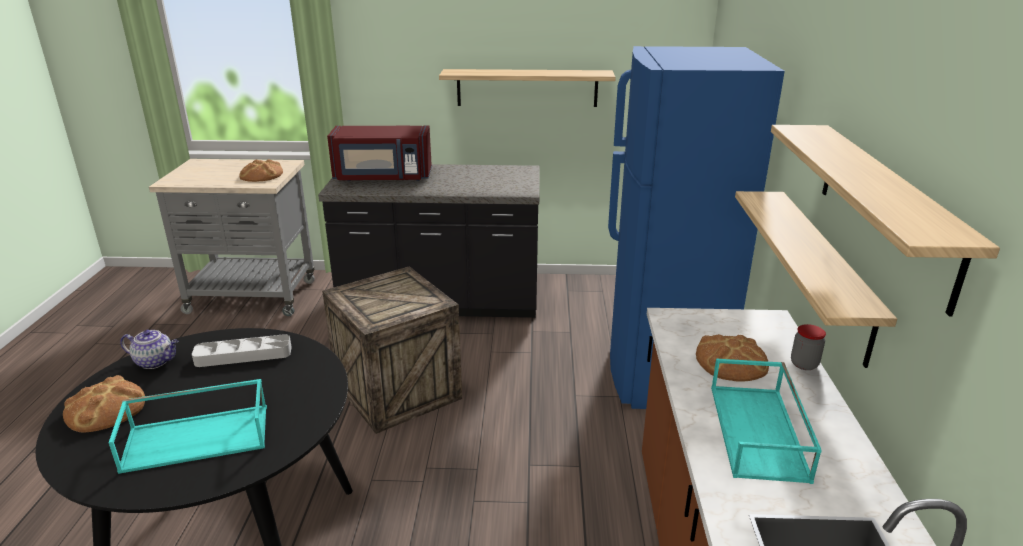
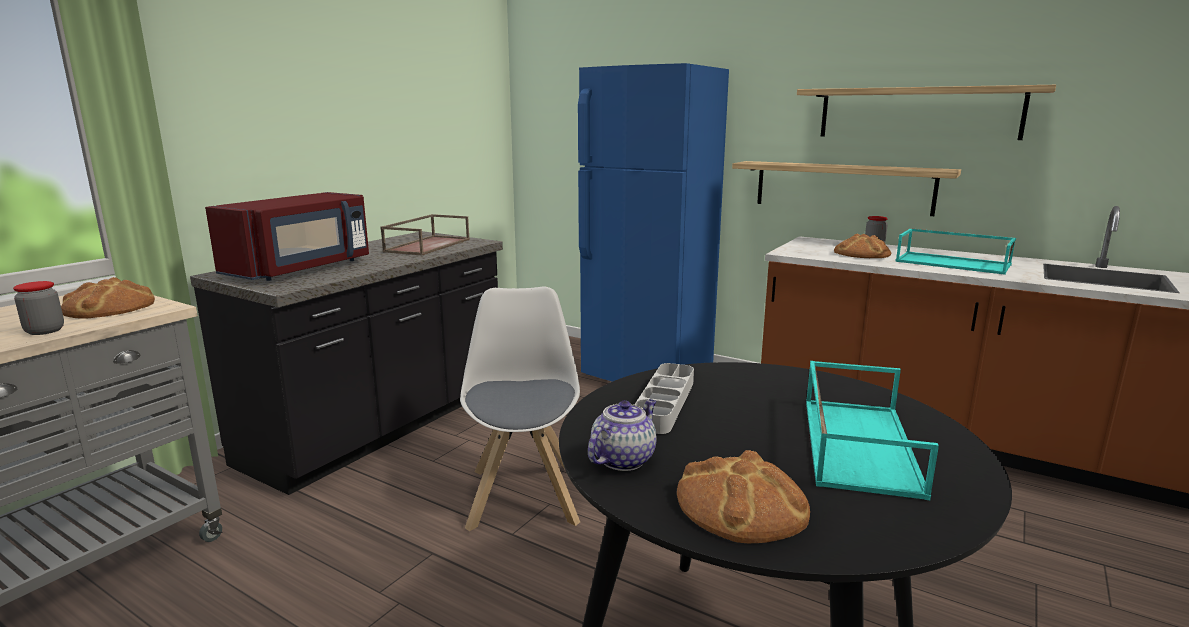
camera: 60 degrees left, 10 degrees down
crate [322,266,462,434] -> chair [460,287,580,531]
shelf [439,69,616,107] -> none
none -> jar [13,281,64,335]
none -> brown tray [380,214,470,256]

